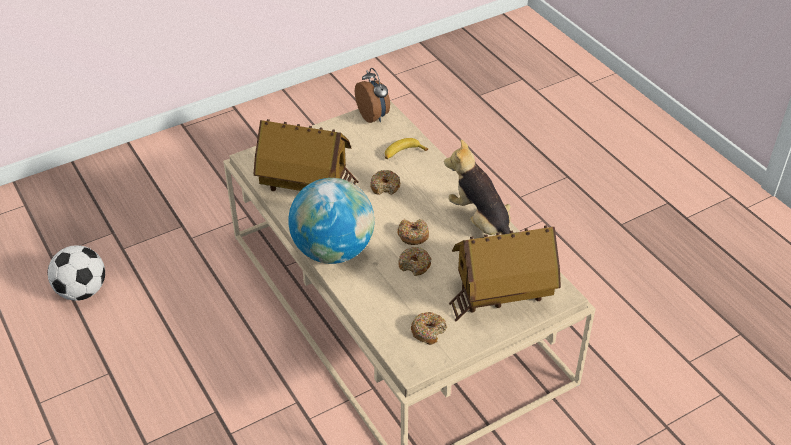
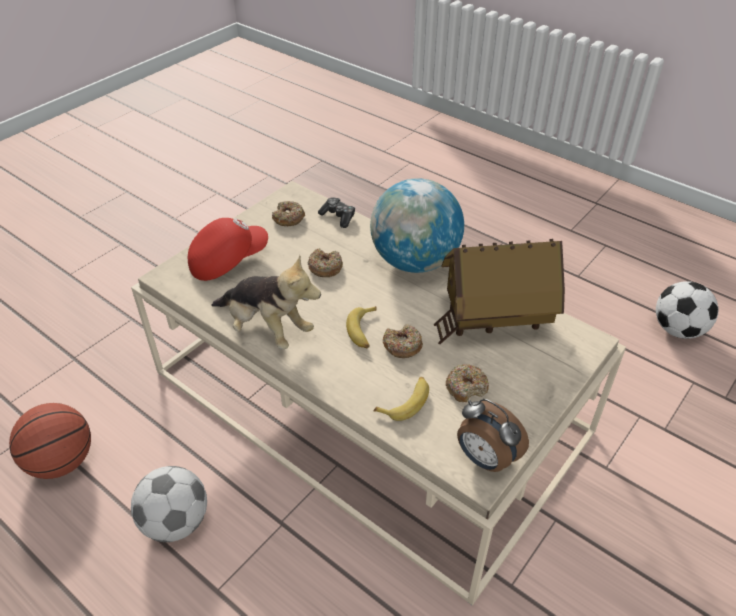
camera: 160 degrees right, 0 degrees up
donut [397,219,429,245] -> donut moved to [446,364,489,402]
toy house [449,225,561,321] -> red cap [188,218,268,281]
none -> basketball [9,403,91,479]
none -> football [131,466,207,542]
none -> game controller [318,197,355,228]
none -> banana [346,306,377,348]

